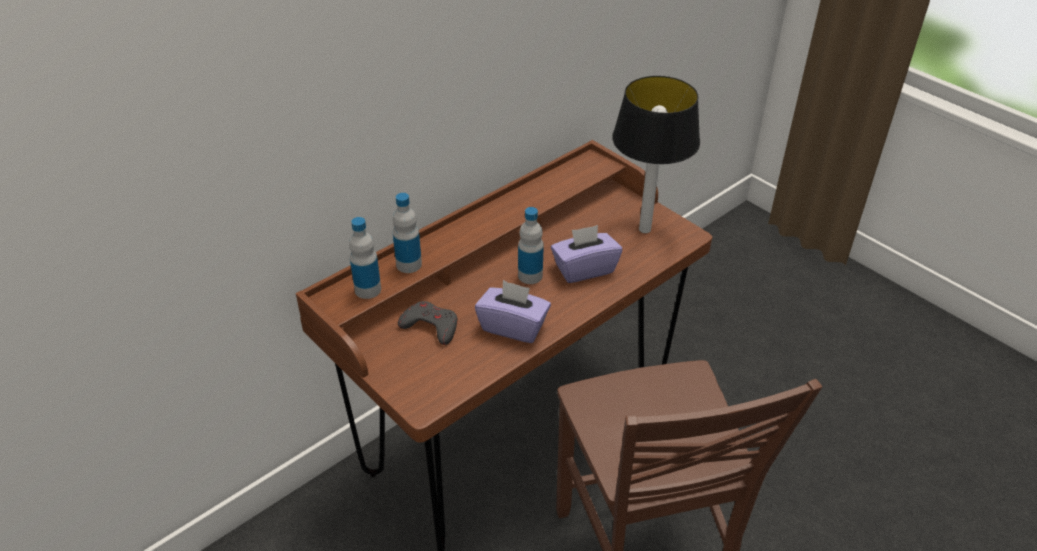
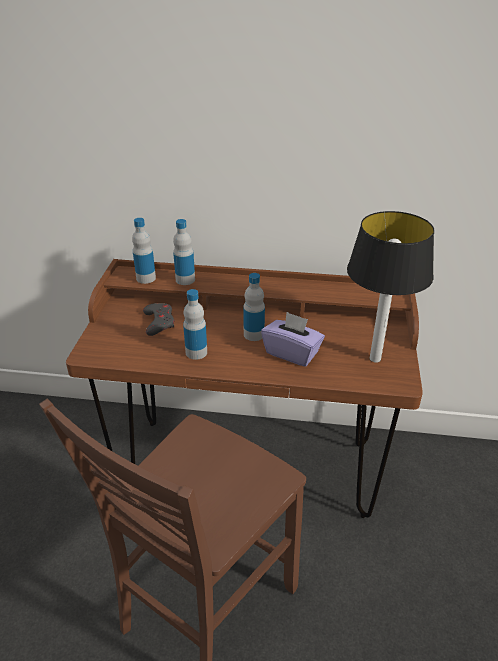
camera: 50 degrees right, 5 degrees down
purple tissue box [475,280,551,343] -> bottle [183,289,207,360]

